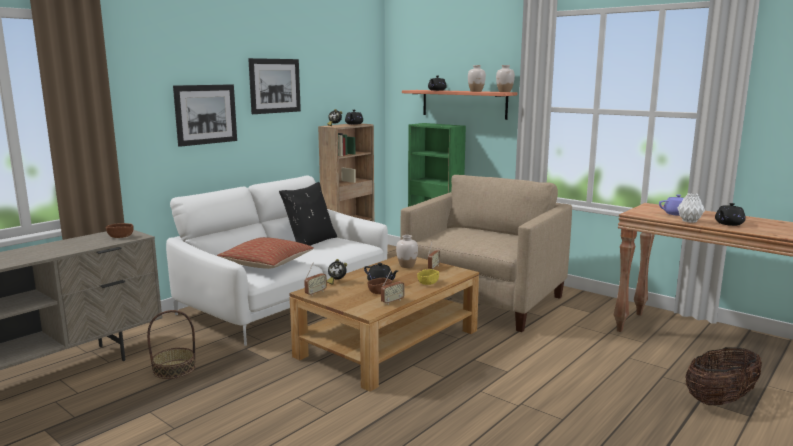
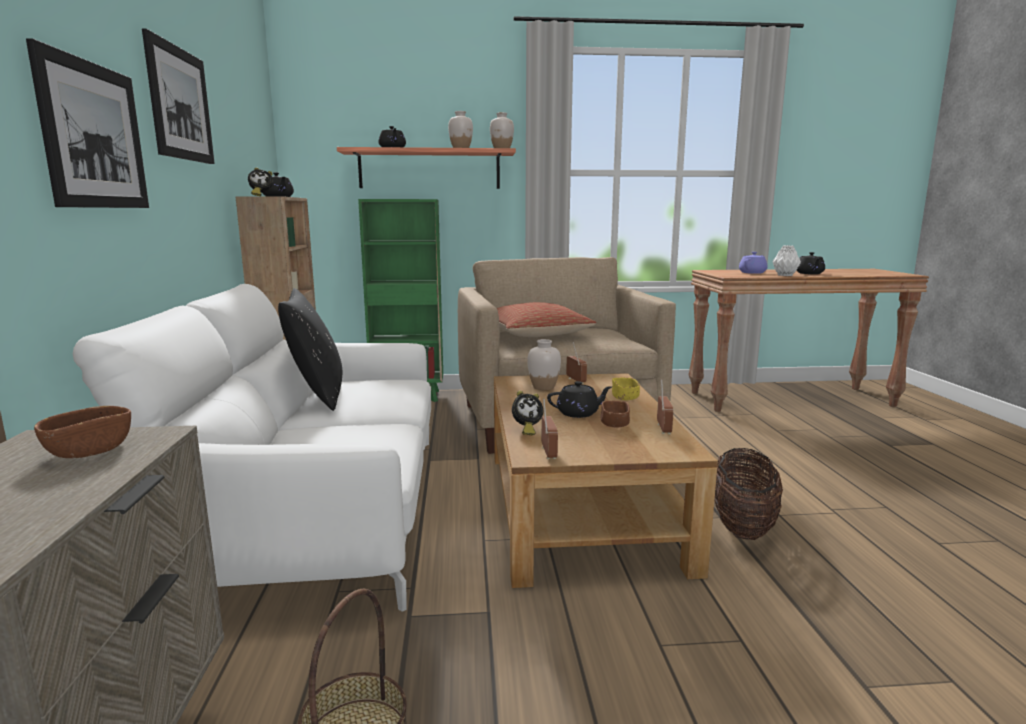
camera: 45 degrees left, 0 degrees up
pillow [217,237,314,269] -> pillow moved to [497,302,596,337]
basket [685,347,762,405] -> basket moved to [714,448,783,540]

